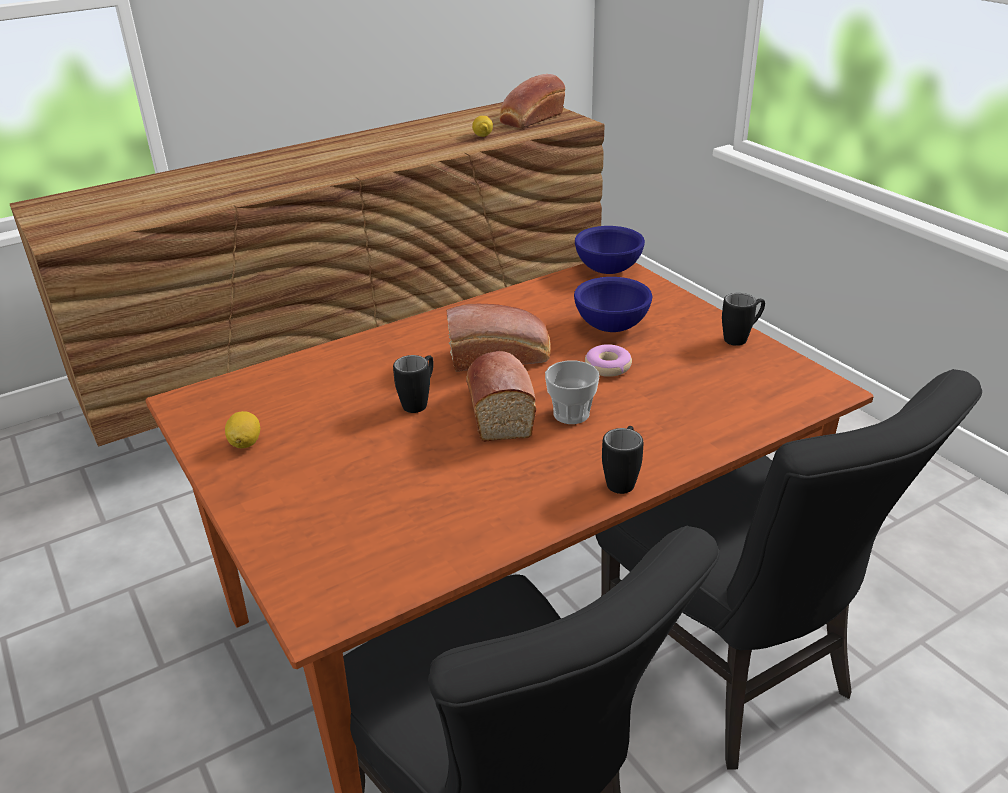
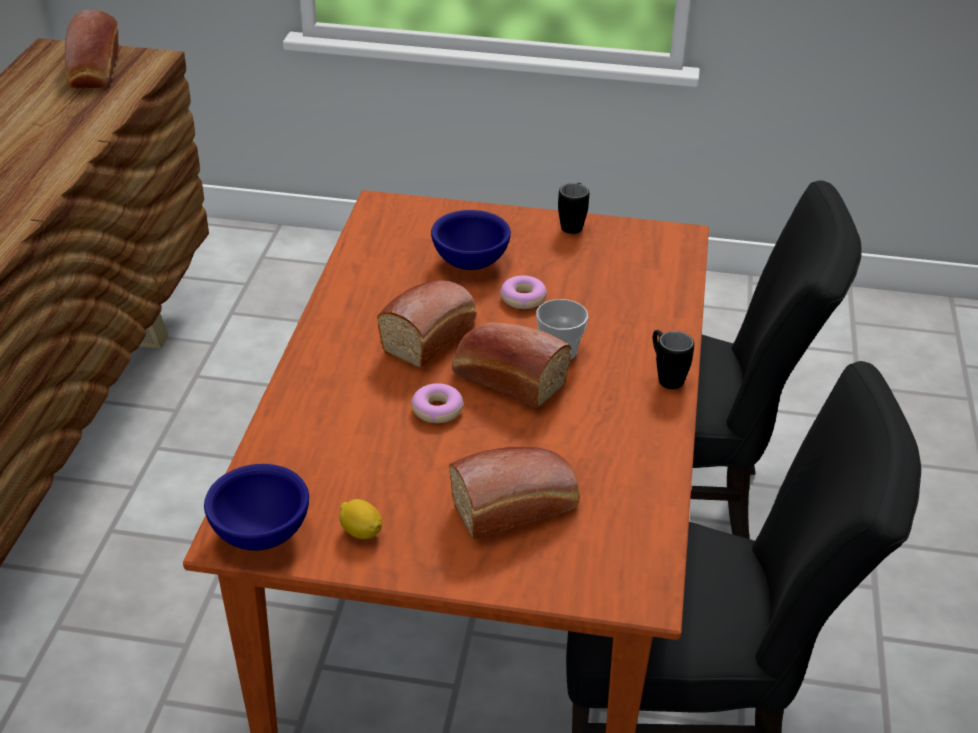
camera: 50 degrees left, 5 degrees up
black mug [393,355,434,413] -> donut [411,383,464,423]
lemon [472,116,493,137] -> none
blue bowl [575,226,645,274] -> blue bowl moved to [204,464,309,551]
none -> bread [449,447,580,540]

